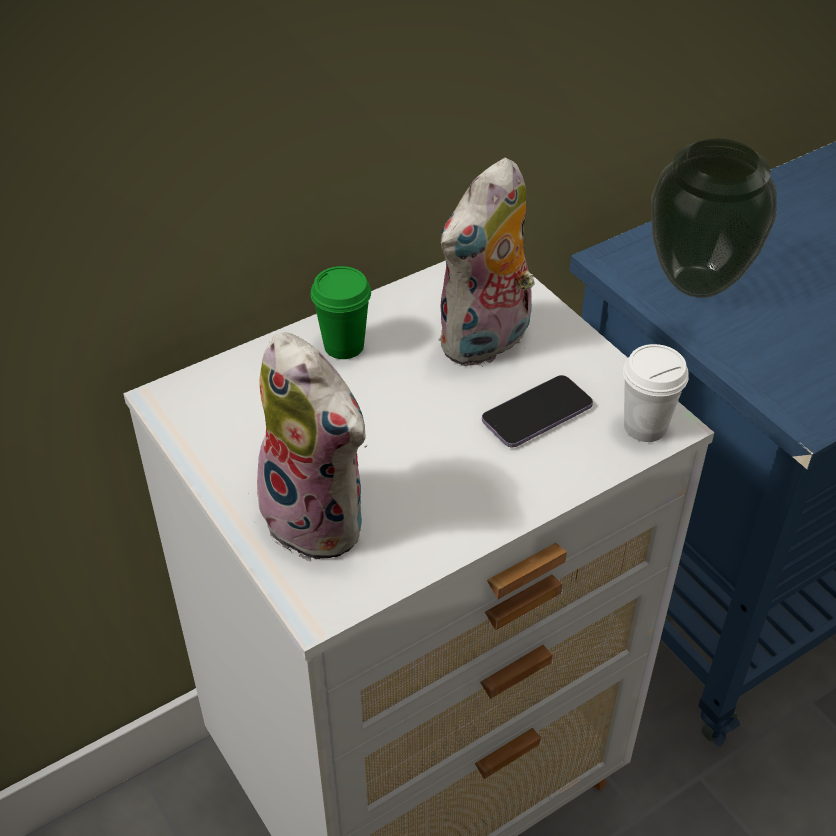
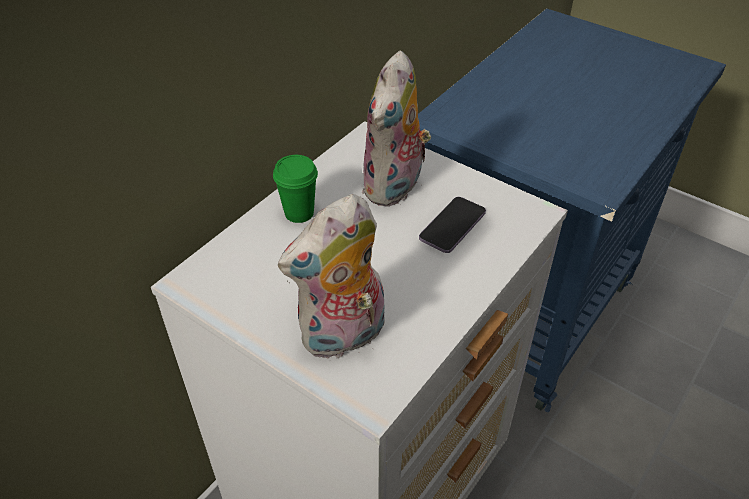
camera: 20 degrees left, 0 degrees up
plush toy [253,332,367,561] -> plush toy turned 120 degrees clockwise [278,194,385,359]
white cup [623,344,689,442] -> none
vase [651,139,777,298] -> none

